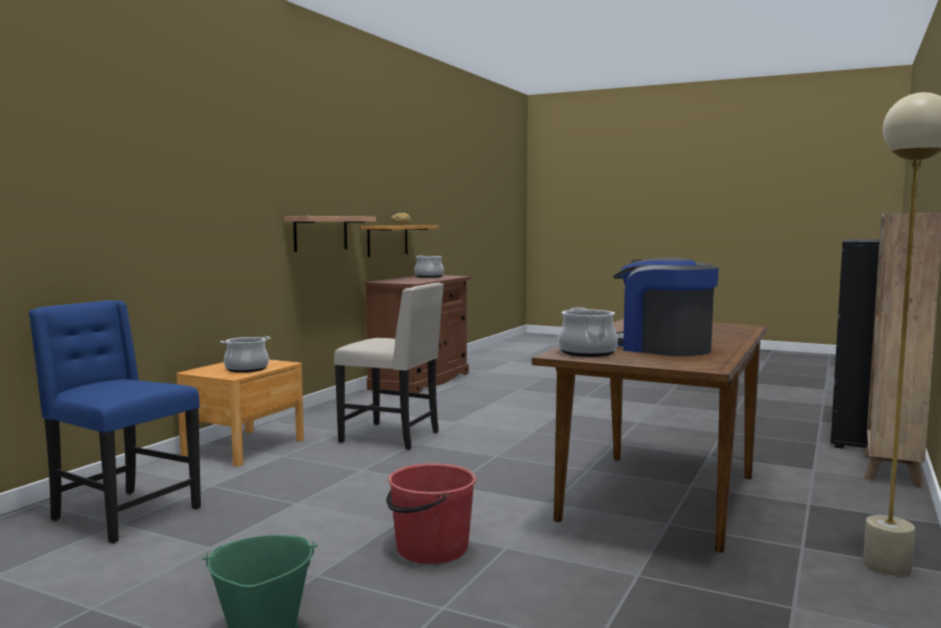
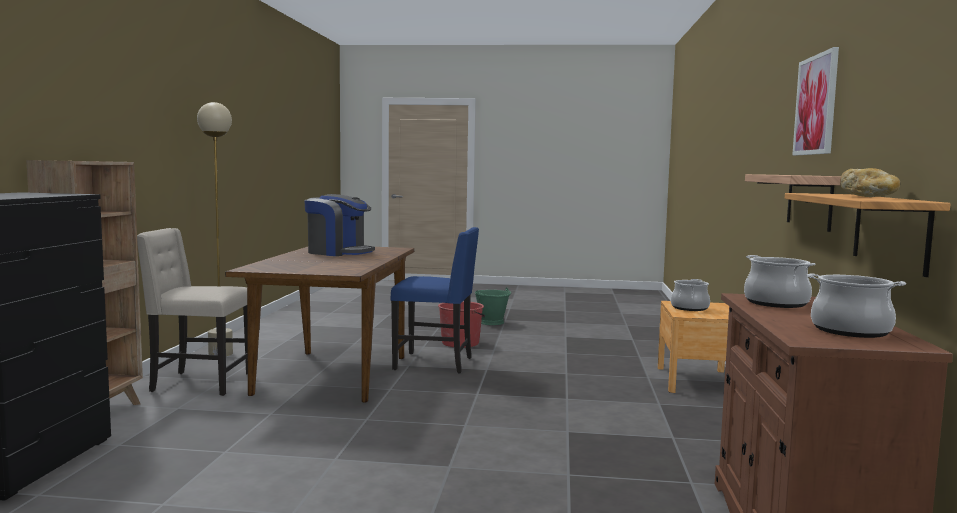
camera: 160 degrees right, 0 degrees up
blue chair [29,300,201,544] -> blue chair moved to [390,227,479,373]
beige chair [334,283,444,450] -> beige chair moved to [137,228,248,396]
cooking pot [558,308,618,357] -> cooking pot moved to [744,255,815,308]
none -> picture [792,47,839,155]

